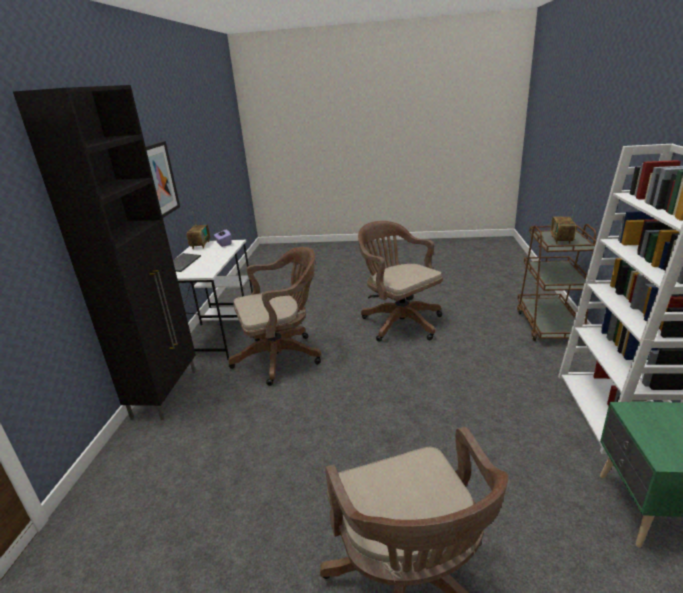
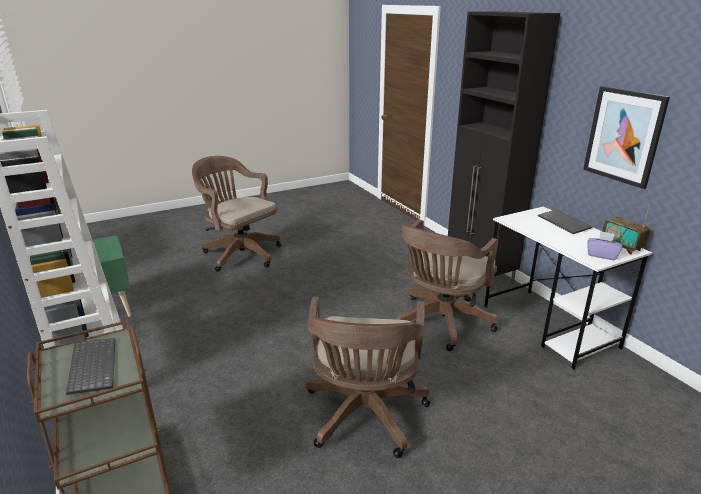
camera: 145 degrees right, 0 degrees up
brown office chair [358,221,443,342] -> brown office chair turned 75 degrees clockwise [305,297,430,458]
radio [551,206,576,244] -> keyboard [66,338,115,395]

